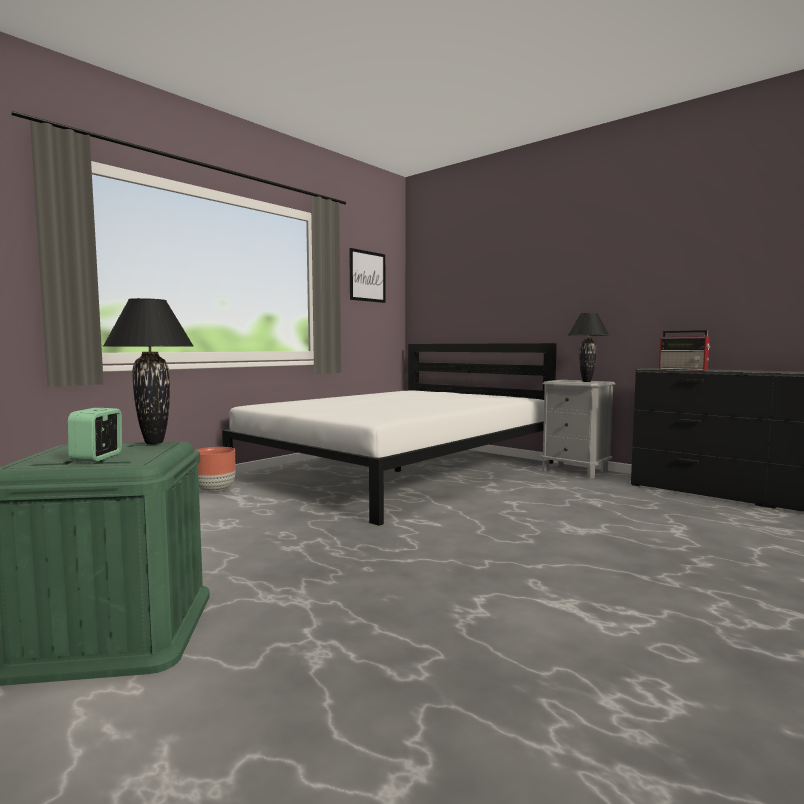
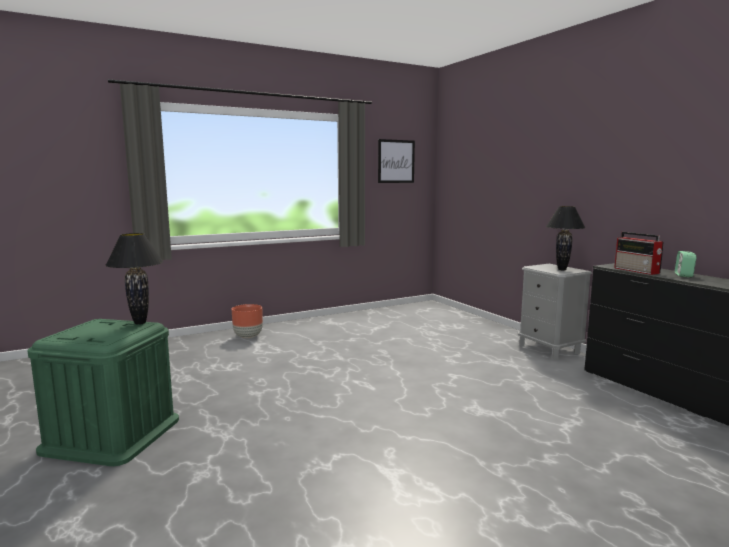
camera: 20 degrees right, 5 degrees up
alarm clock [68,408,122,462] -> alarm clock moved to [675,251,697,277]
white bed [222,343,557,526] -> none

